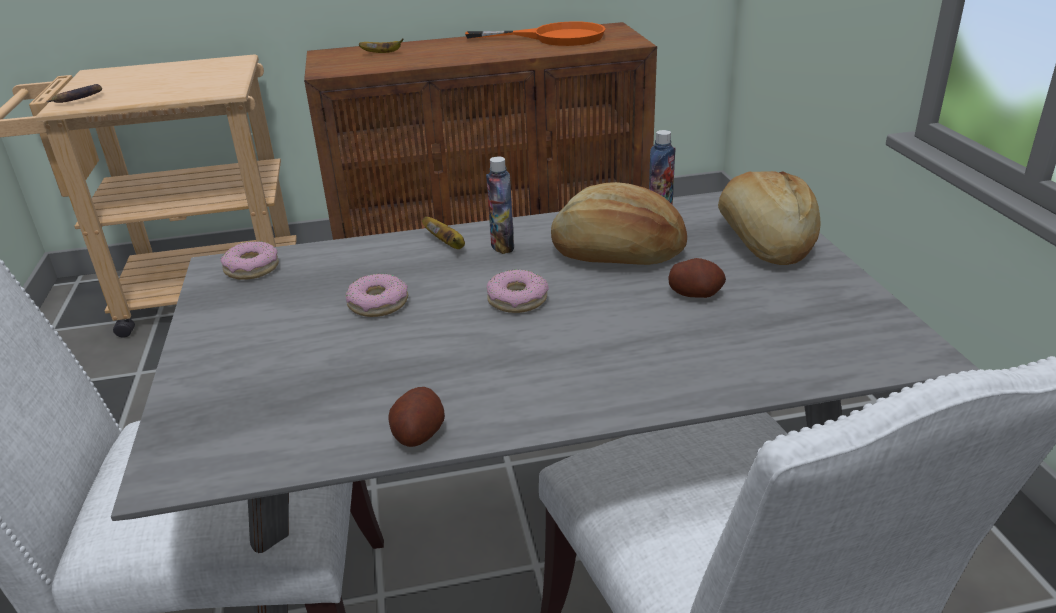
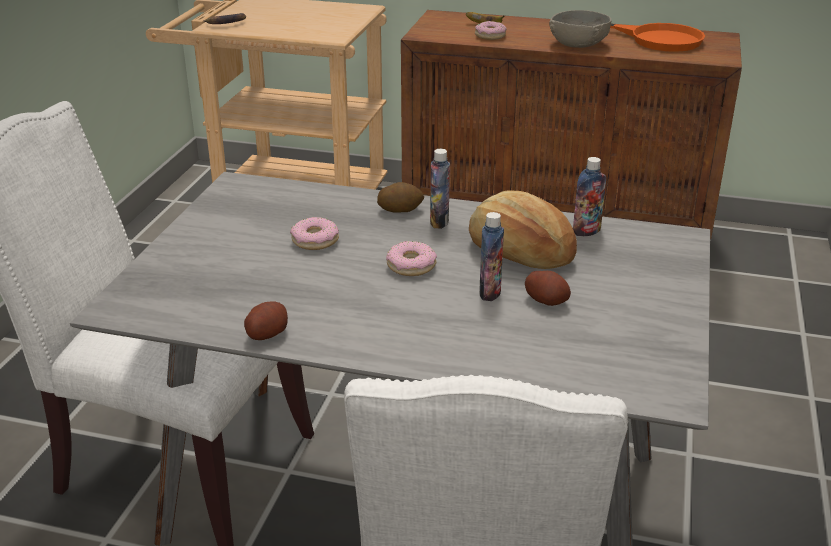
camera: 25 degrees right, 0 degrees up
donut [221,241,279,280] -> donut moved to [475,21,507,40]
banana [422,217,465,249] -> potato [377,182,424,213]
bread [718,171,821,265] -> none
none -> bottle [479,212,504,301]
none -> grey bowl [549,10,611,48]

